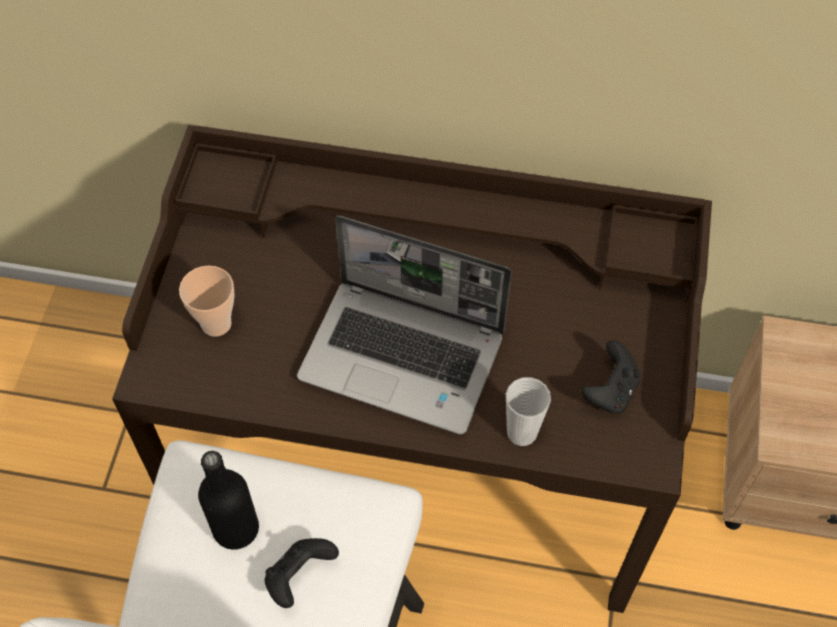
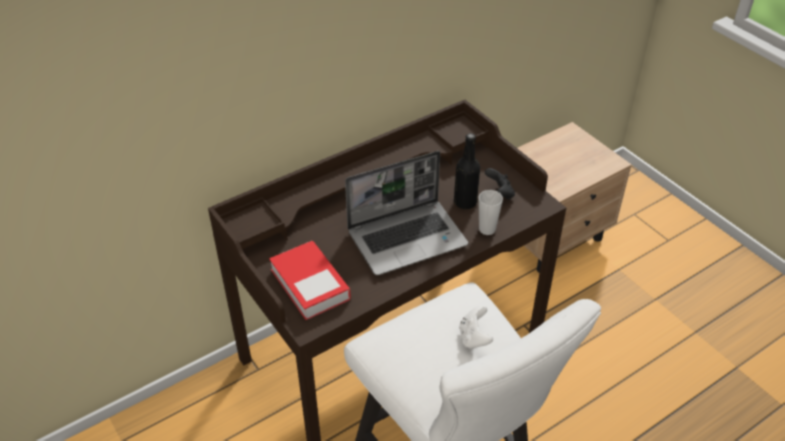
camera: 45 degrees left, 15 degrees down
cup [179,266,235,337] -> book [269,241,351,320]
black bottle [198,451,259,550] -> black bottle moved to [454,133,480,209]
black game controller [265,538,339,608] -> white game controller [459,305,493,349]

